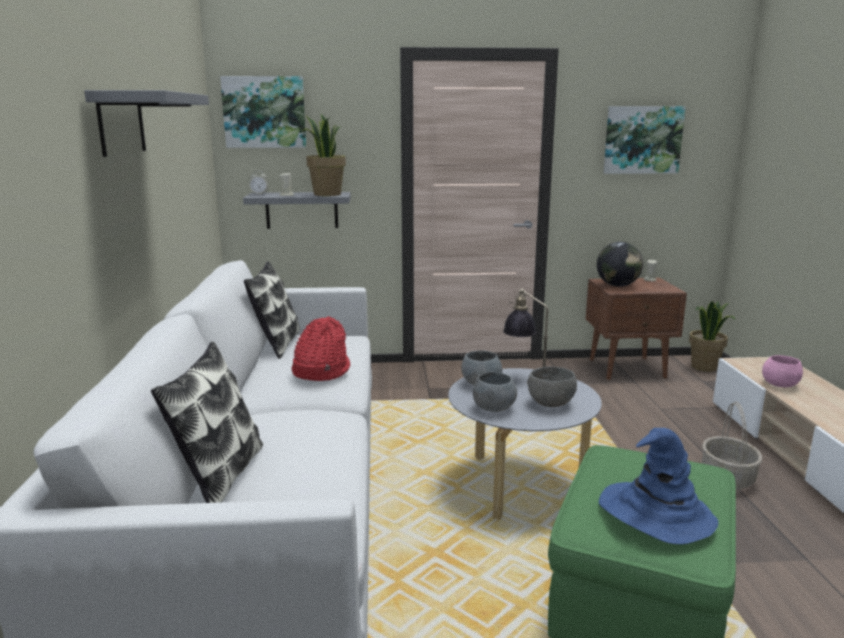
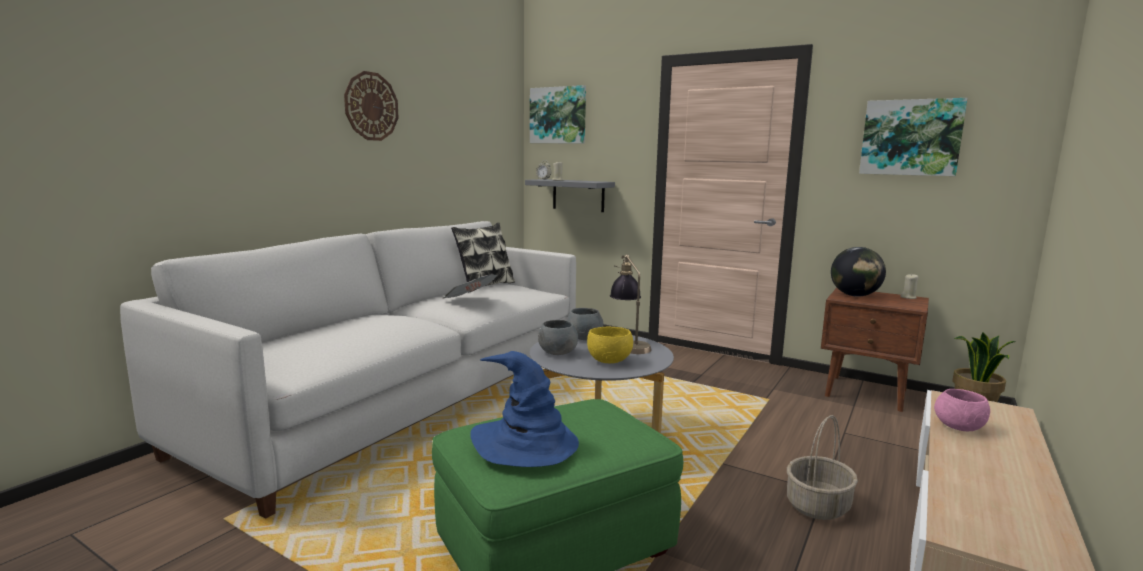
camera: 35 degrees right, 5 degrees down
grey shelf [84,90,209,157] -> wall clock [344,71,398,141]
pillow [151,342,263,503] -> none
red hat [291,316,350,381] -> newspaper [443,274,497,298]
potted plant [301,114,346,196] -> none
grey bowl [528,367,577,407] -> yellow bowl [587,327,633,363]

